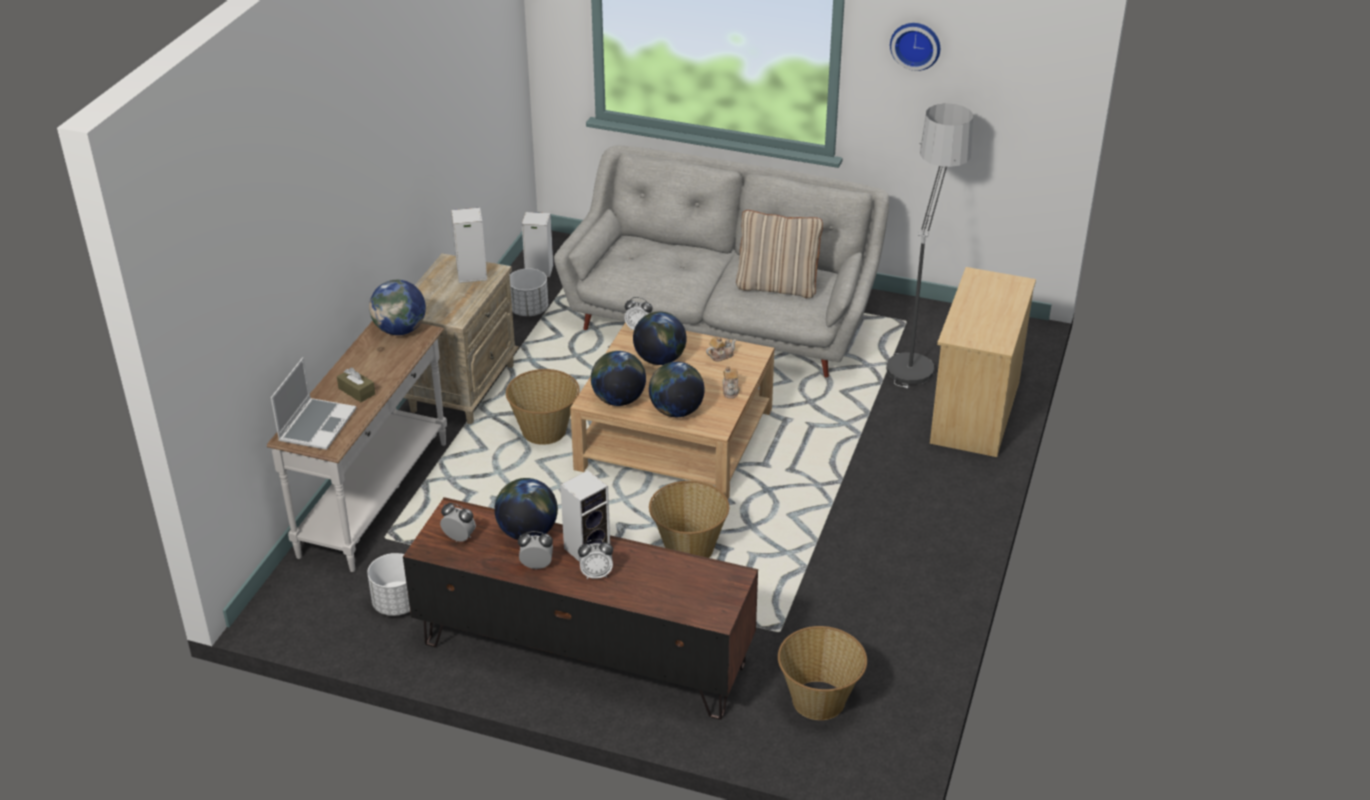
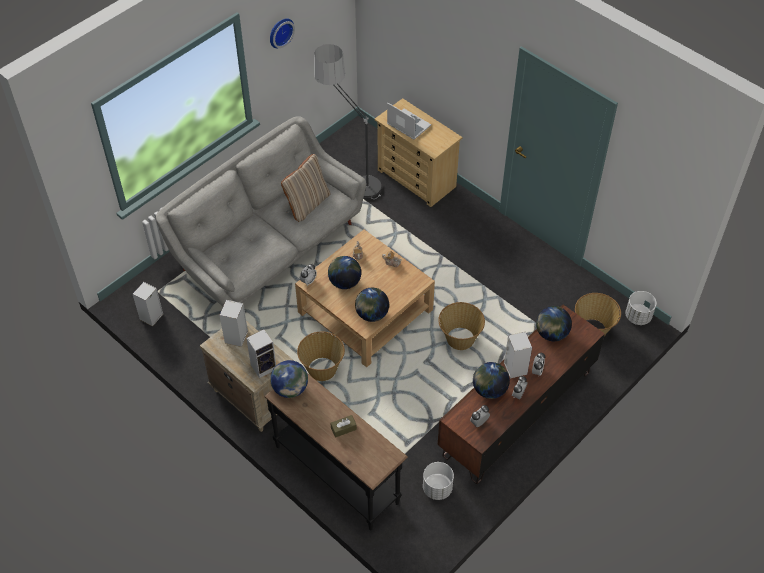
camera: 65 degrees left, 15 degrees up
white console table [267,321,447,572] -> black console table [264,373,408,530]
laptop [271,357,356,450] -> laptop moved to [387,103,431,140]
white planter [510,268,548,316] -> white planter moved to [625,291,657,325]
globe [649,362,705,417] -> globe moved to [536,306,572,341]
none -> speaker [246,329,276,378]

